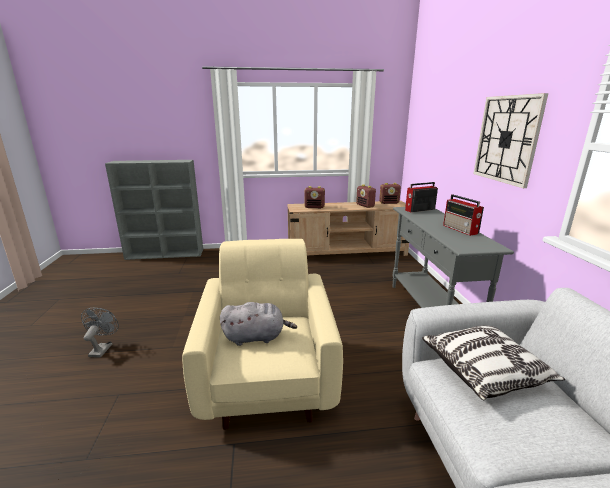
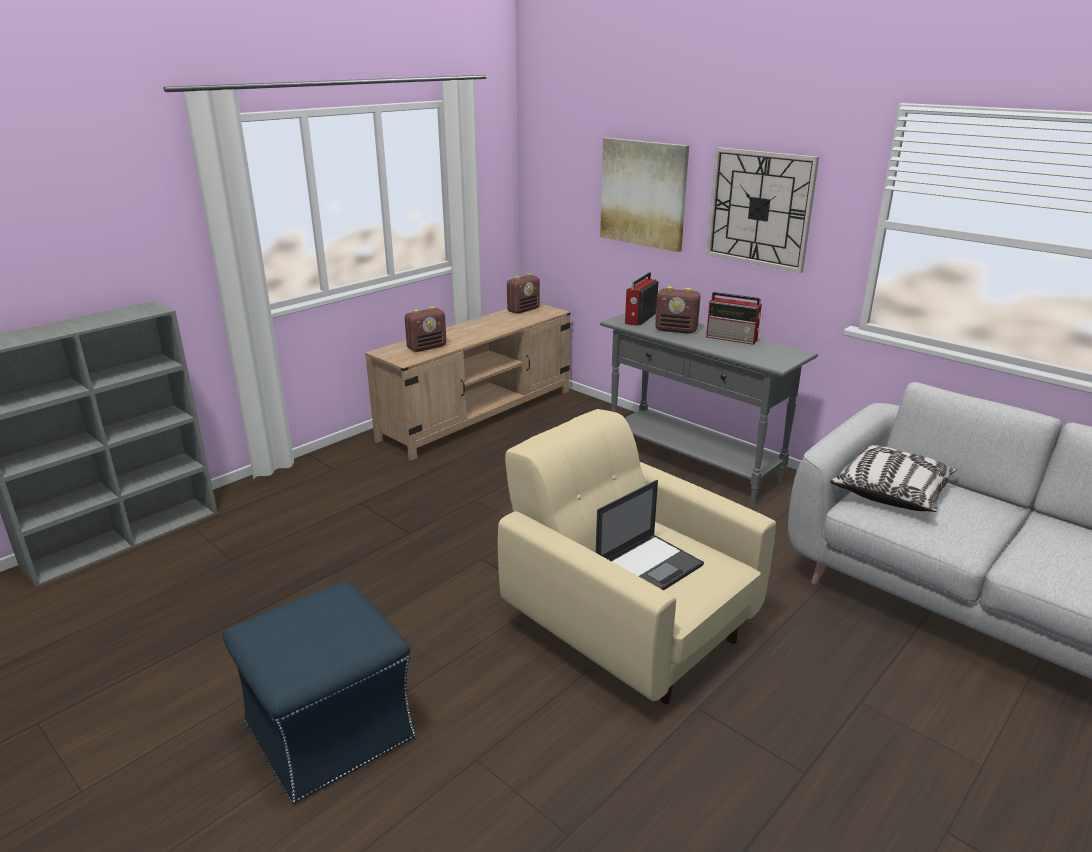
camera: 40 degrees left, 5 degrees up
grey fan [81,308,119,357] -> blue ottoman [222,581,416,804]
grey plush toy [220,302,297,346] -> laptop [596,480,704,590]
radio [356,184,376,208] -> radio moved to [655,286,701,334]
none -> picture [600,138,689,252]

